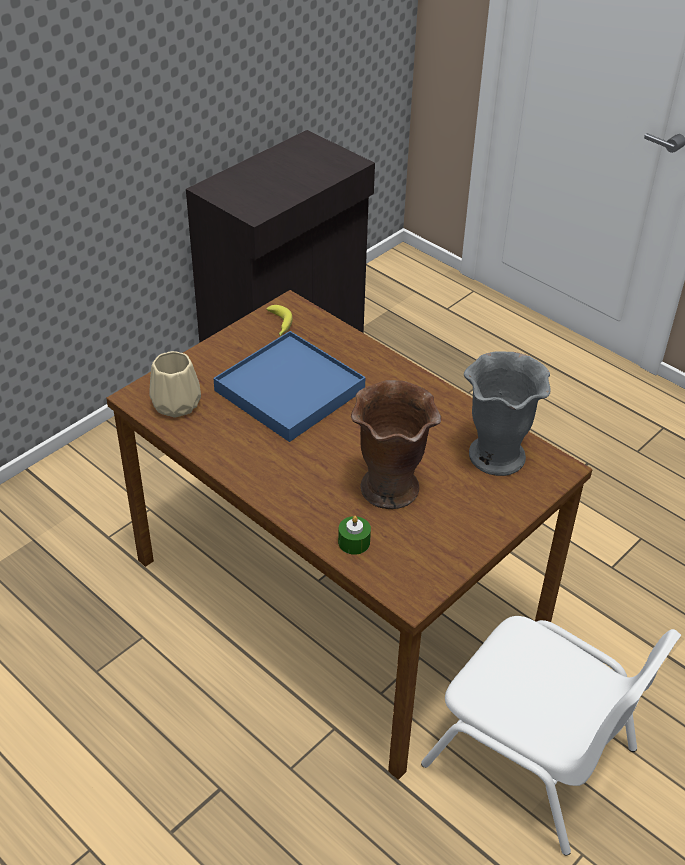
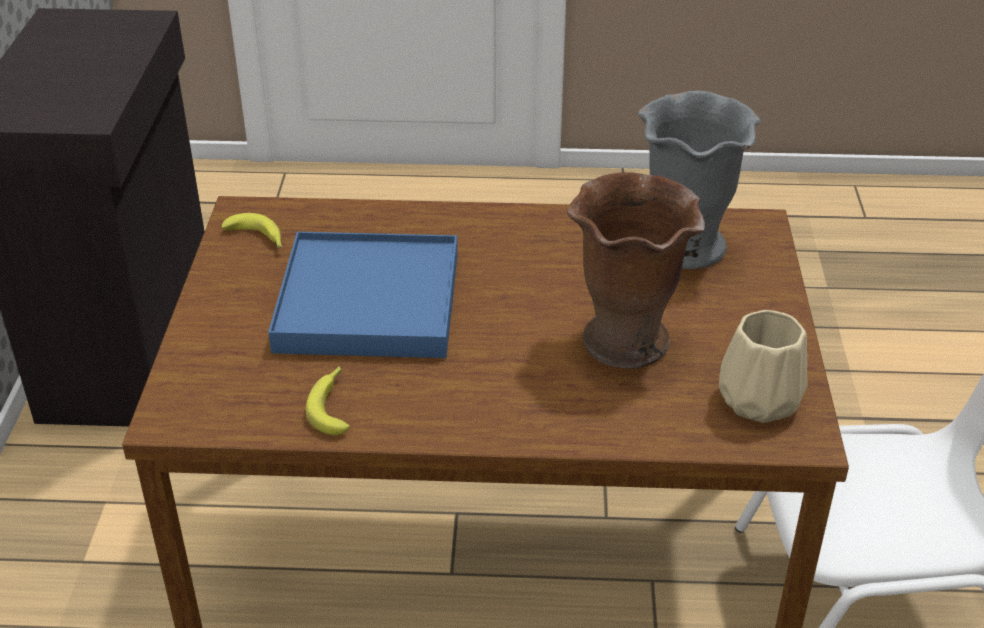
camera: 40 degrees left, 5 degrees down
beige vase [150,351,201,418] -> beige vase moved to [719,310,808,423]
green candle [338,516,371,555] -> none
none -> banana [306,366,350,435]

